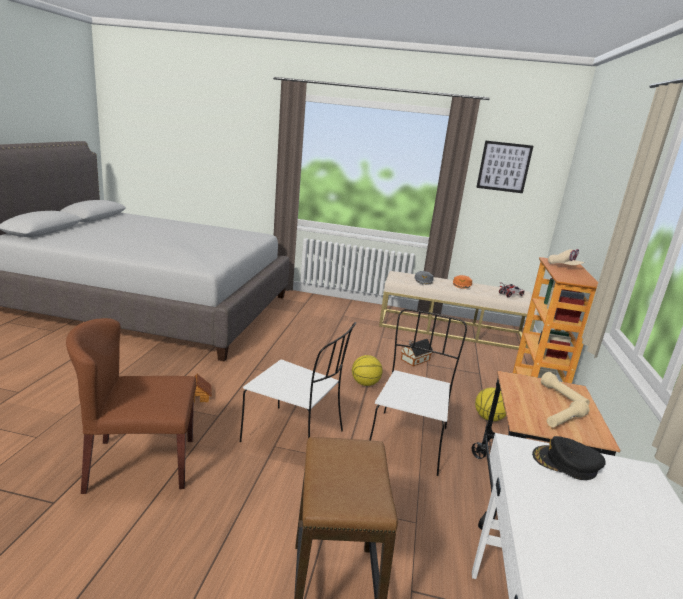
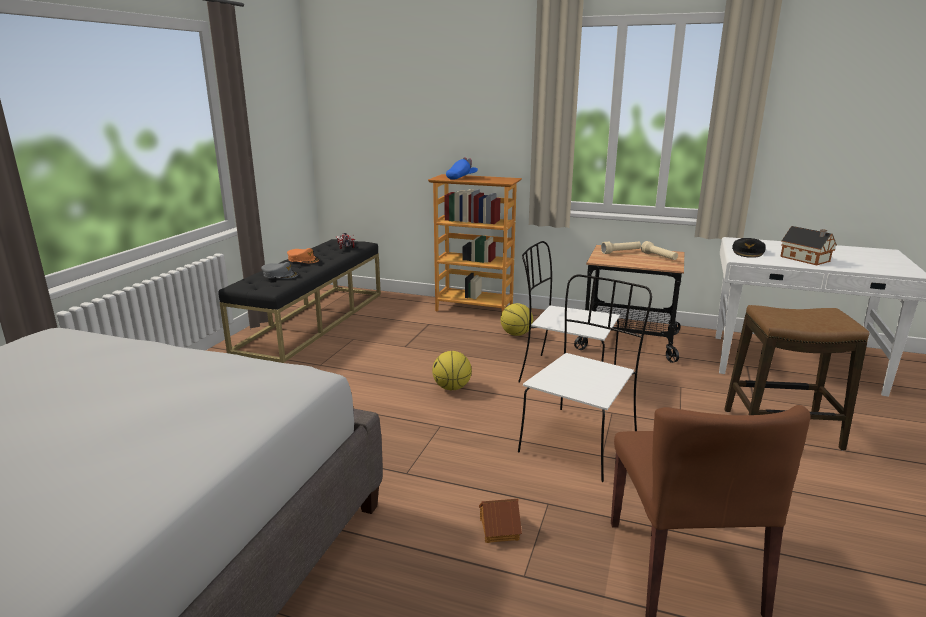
camera: 80 degrees left, 0 degrees up
beige bench [379,271,538,350] -> black bench [219,239,381,363]
toy house [401,338,433,367] -> toy house moved to [780,226,837,265]
picture [476,141,533,193] -> none
beige cap [548,249,585,265] -> blue cap [446,157,478,180]

